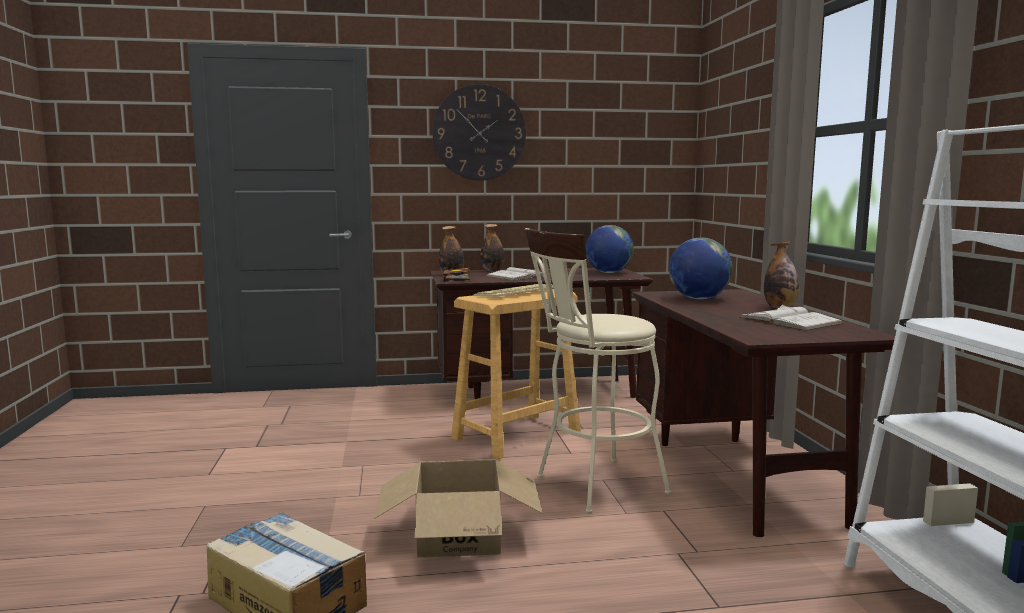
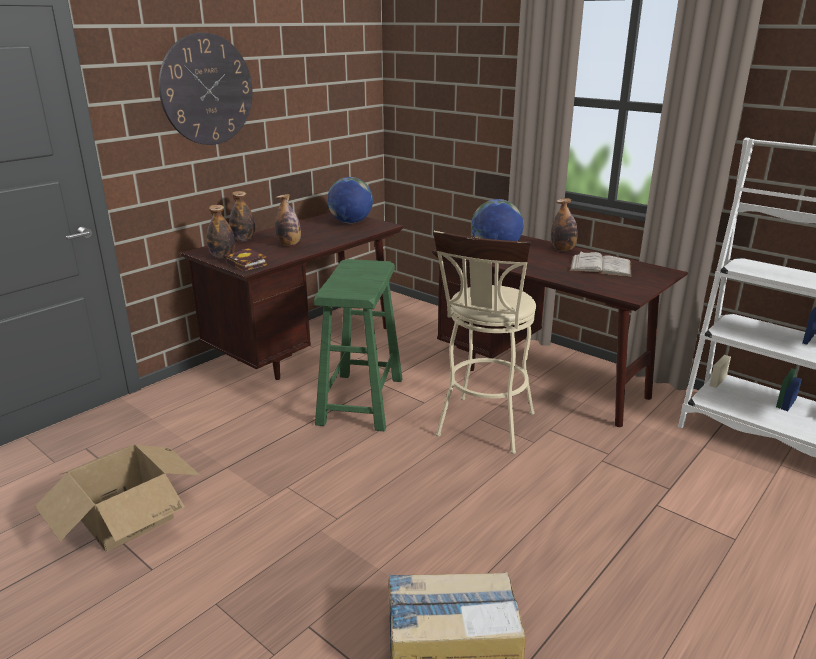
camera: 40 degrees left, 15 degrees up
cardboard box [373,460,542,557] -> cardboard box moved to [35,445,200,552]
beige stool [451,289,581,459] -> green stool [314,259,403,431]
keyboard [473,284,553,299] -> none
white book [486,267,551,281] -> bottle [275,194,301,246]

